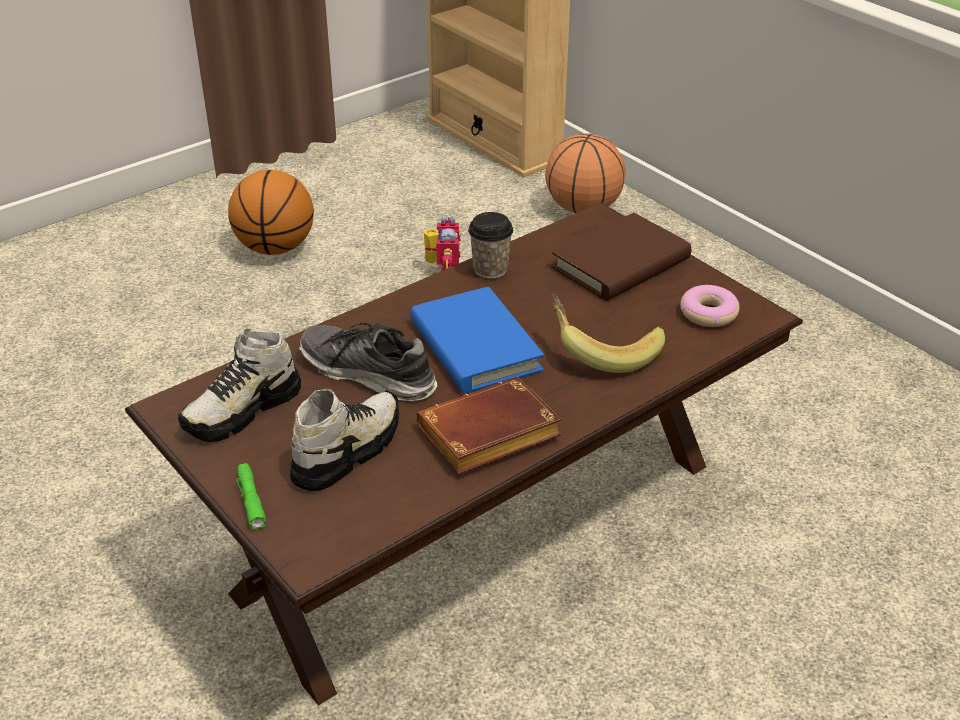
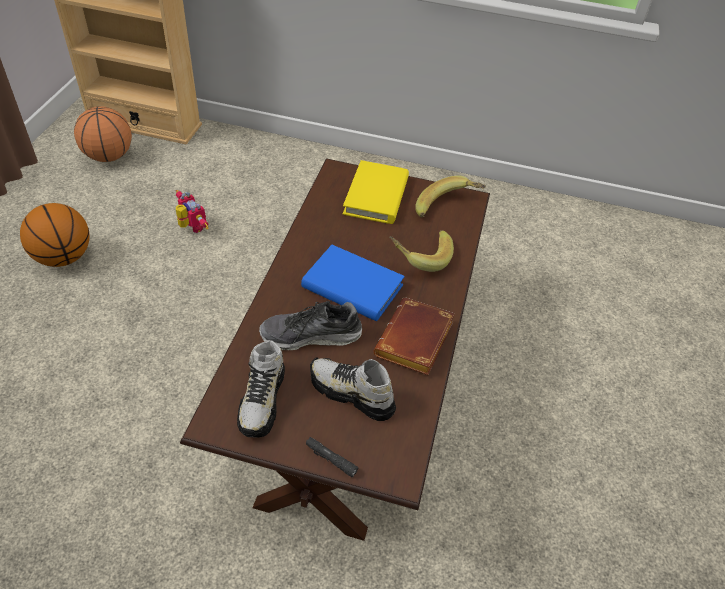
camera: 40 degrees left, 10 degrees up
green flashlight [237,463,266,530] -> black flashlight [306,437,358,477]
shoe [290,389,399,491] -> shoe turned 60 degrees counterclockwise [310,357,396,421]
cup [468,212,513,279] -> none
basketball [545,133,626,213] -> basketball moved to [74,106,132,162]
brown book [551,213,691,301] -> yellow book [343,160,409,224]
donut [680,285,739,327] -> banana [415,176,486,217]

